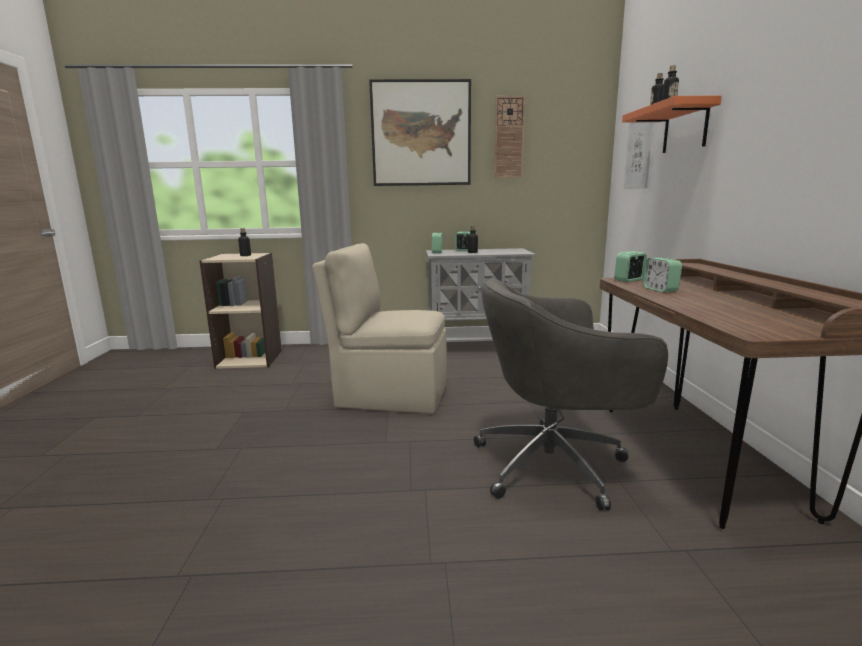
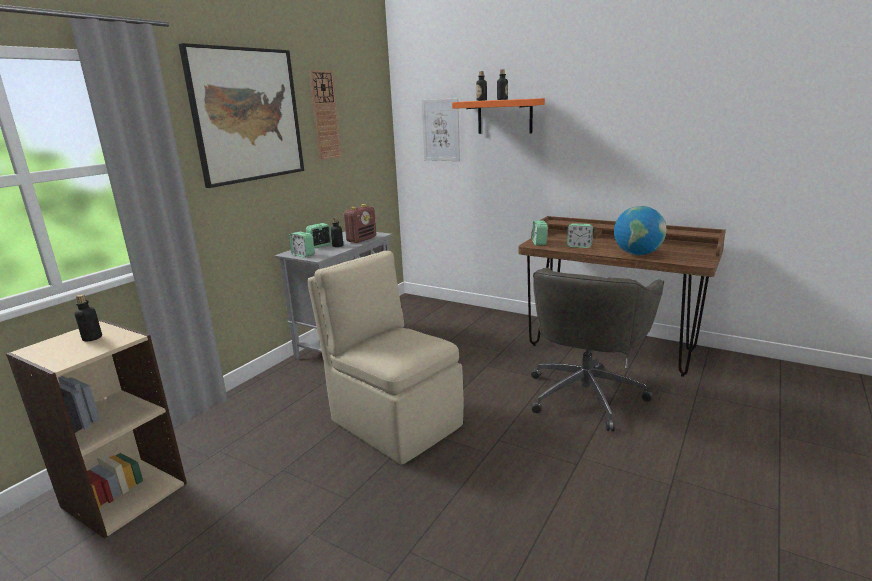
camera: 55 degrees left, 5 degrees up
beige chair [312,243,447,414] -> beige chair turned 90 degrees clockwise [307,251,464,465]
none -> radio [344,204,376,243]
none -> globe [614,206,667,255]

